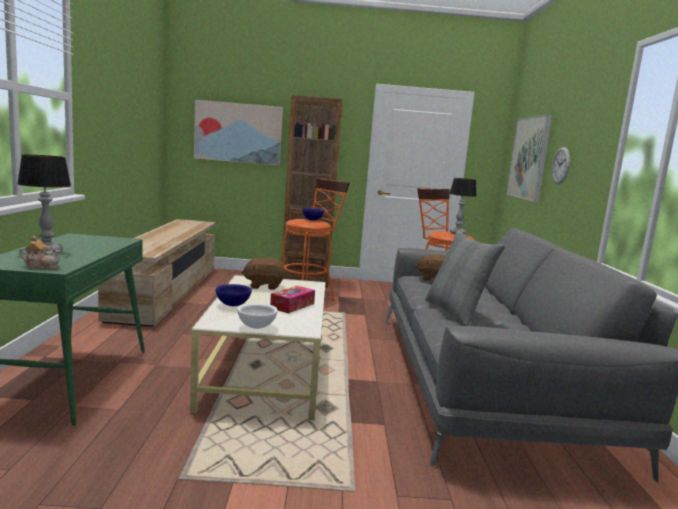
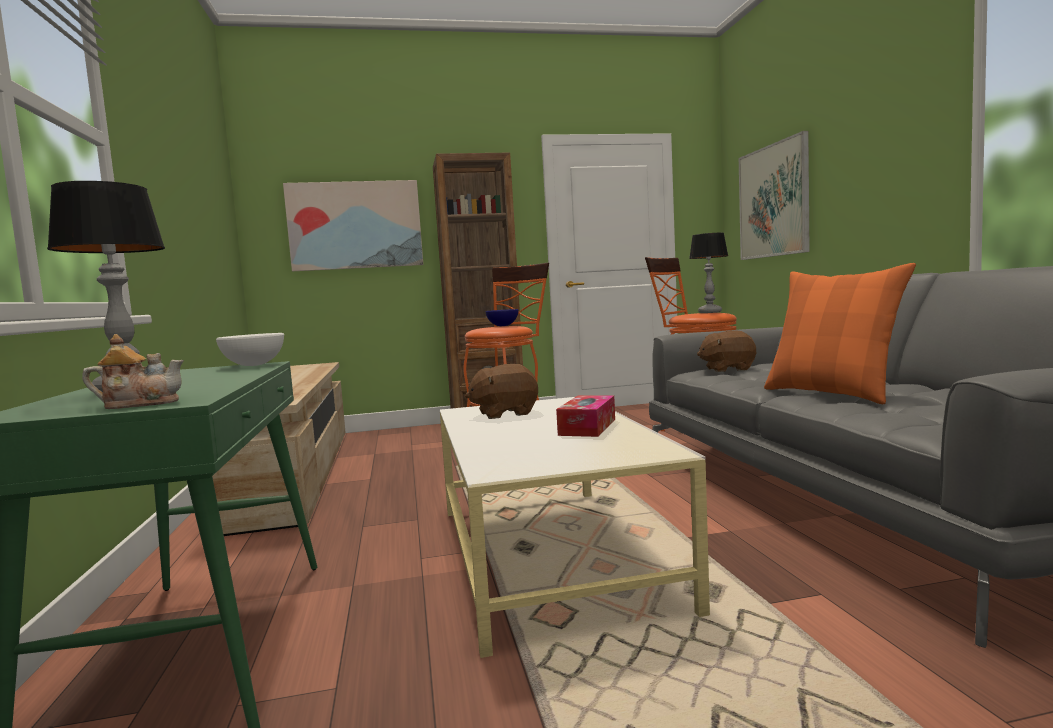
camera: 10 degrees left, 5 degrees down
blue bowl [216,284,252,306] -> none
white bowl [237,303,278,329] -> white bowl moved to [216,333,284,366]
grey pillow [425,230,505,326] -> orange pillow [764,263,916,404]
wall clock [552,147,570,184] -> none

